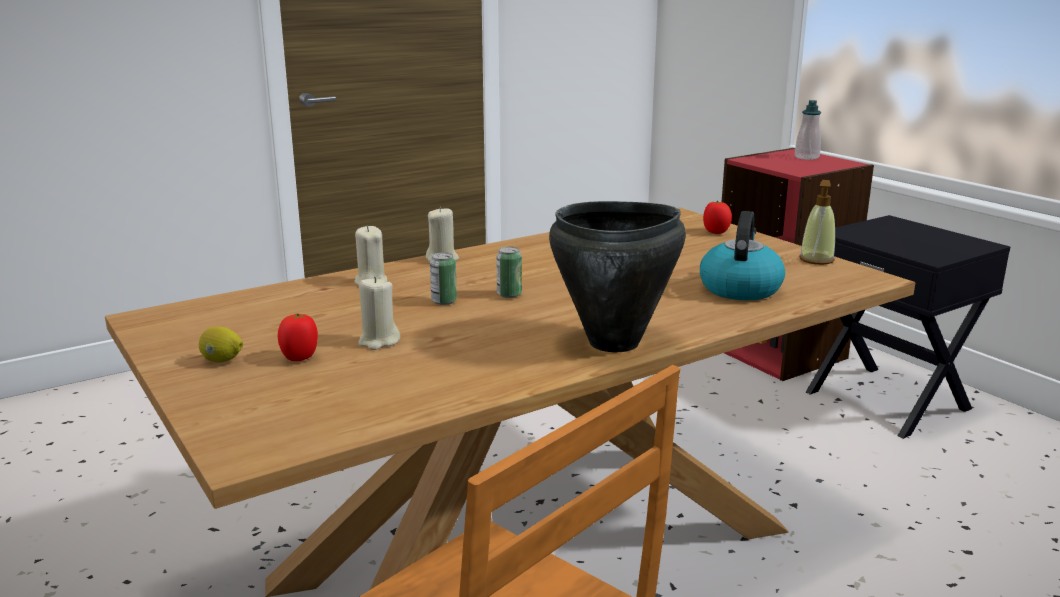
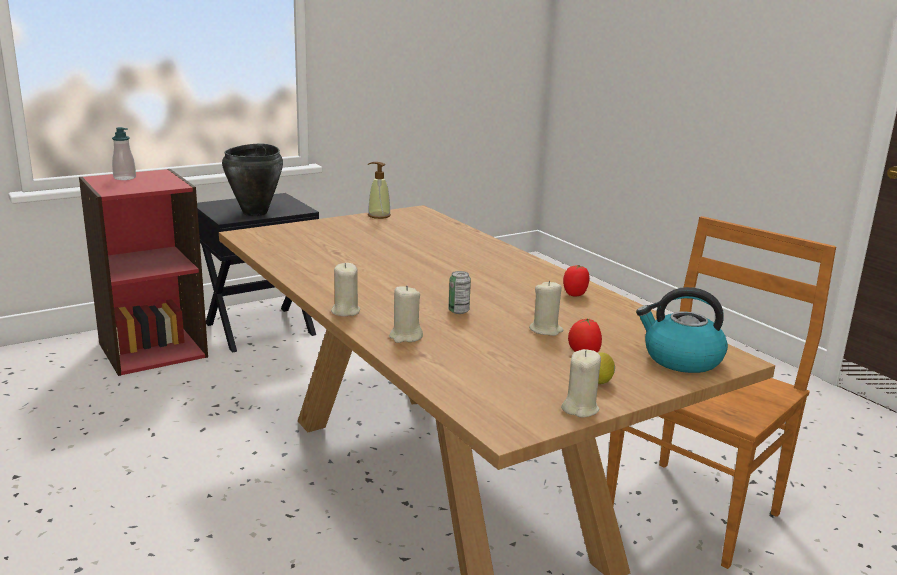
camera: 90 degrees left, 0 degrees up
can [496,246,522,298] -> none
black cooking pot [549,201,686,352] -> black cooking pot moved to [222,143,283,216]
kettle [700,211,785,300] -> kettle moved to [636,287,728,373]
tomato [703,201,732,234] -> tomato moved to [563,265,590,296]
none -> beige candle [561,349,601,418]

